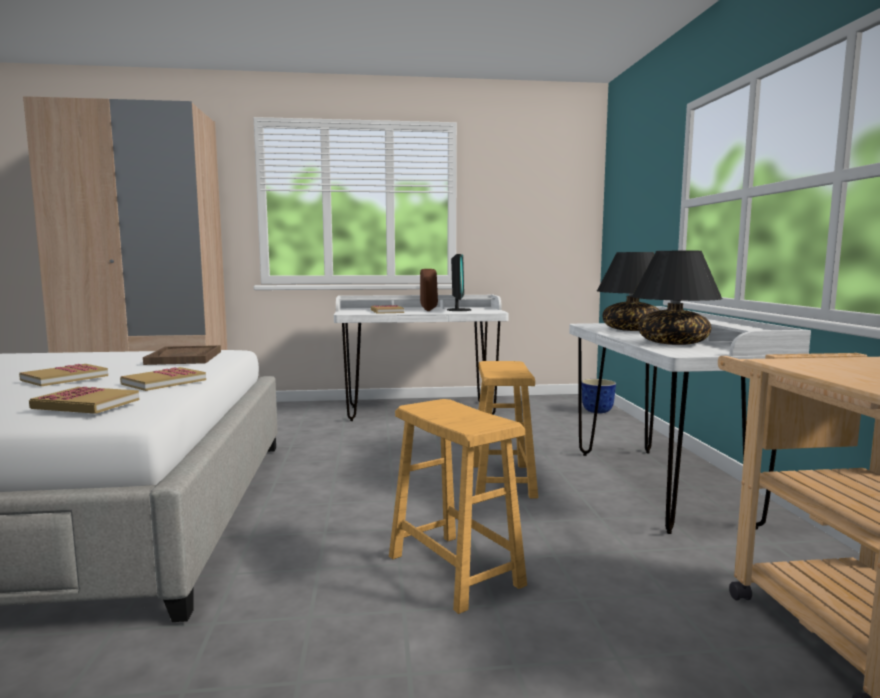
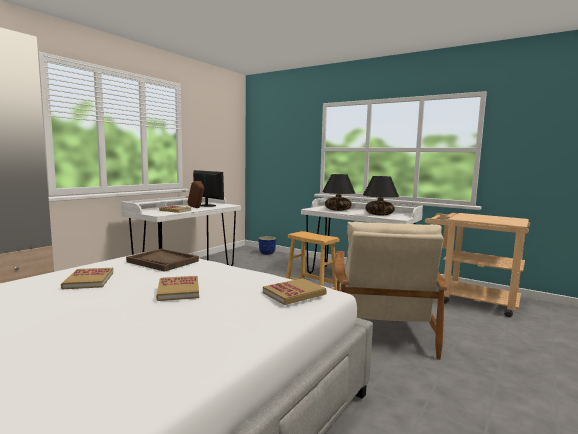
camera: 50 degrees left, 0 degrees up
book [120,367,206,391] -> book moved to [61,268,113,289]
brown stool [389,399,527,614] -> beige armchair [334,222,448,360]

